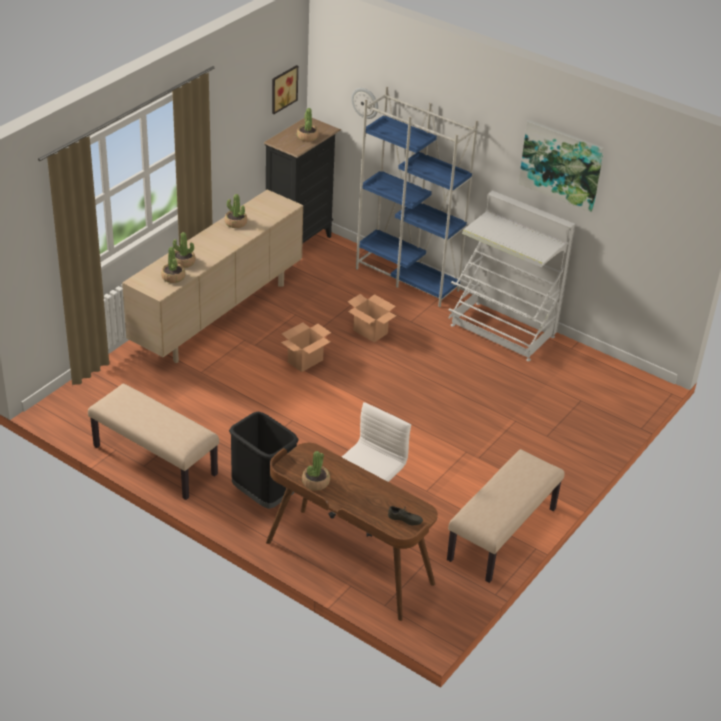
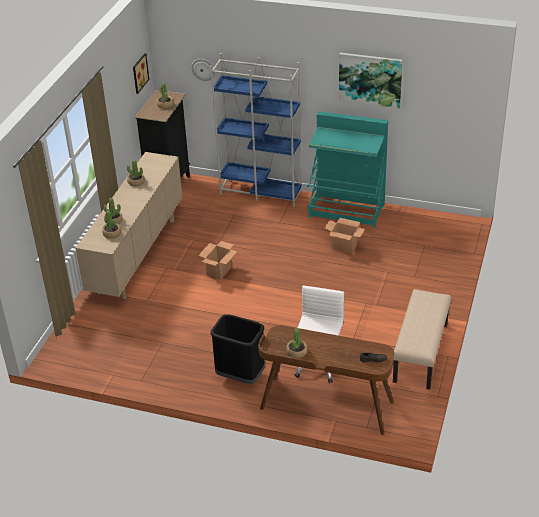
camera: 15 degrees left, 0 degrees up
beige bench [88,384,219,500] -> none
cardboard box [348,294,397,342] -> cardboard box moved to [325,218,365,253]
white shoe rack [448,191,575,361] -> turquoise shoe rack [307,111,388,228]

